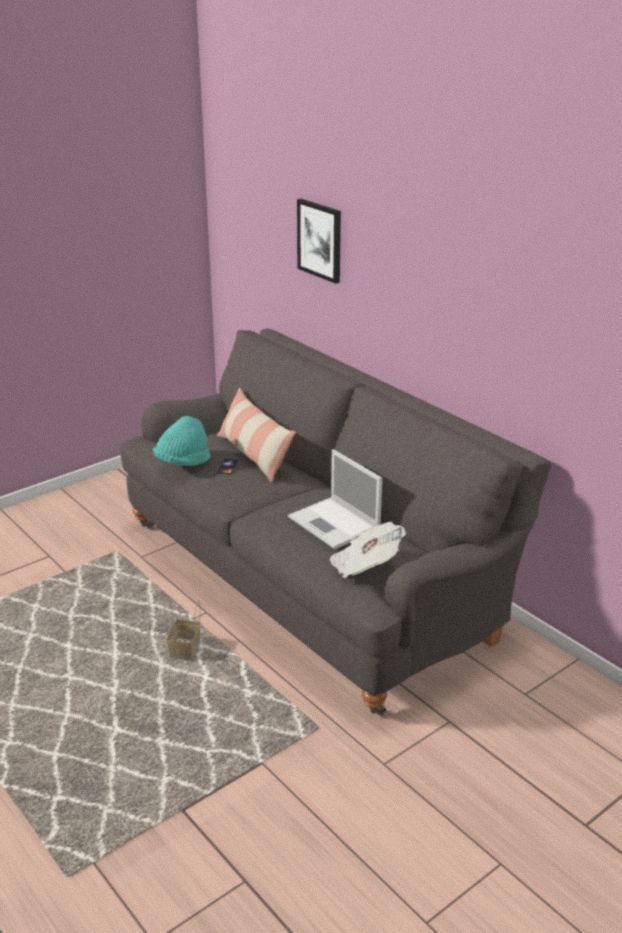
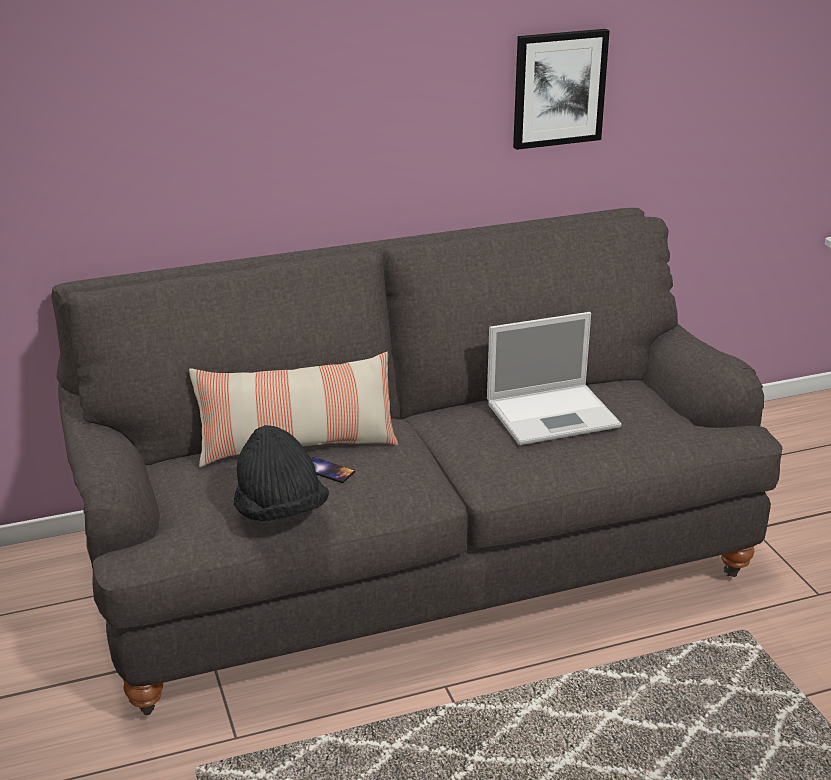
camera: 70 degrees left, 0 degrees up
turquoise hat [153,416,211,466] -> black hat [234,425,329,521]
basket [164,598,200,660] -> none
picture [297,199,341,284] -> picture moved to [513,29,610,150]
newspaper [330,522,406,578] -> none

